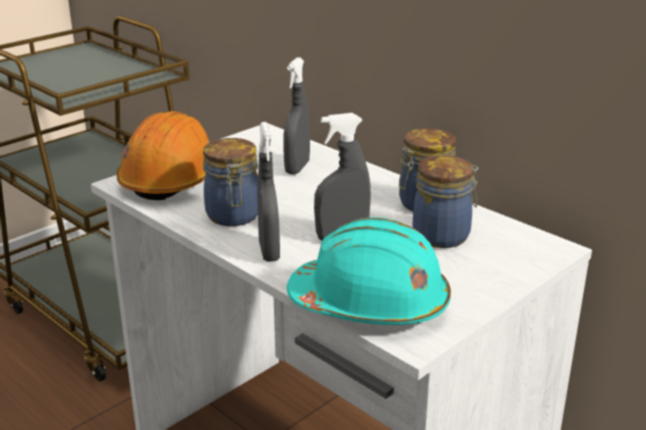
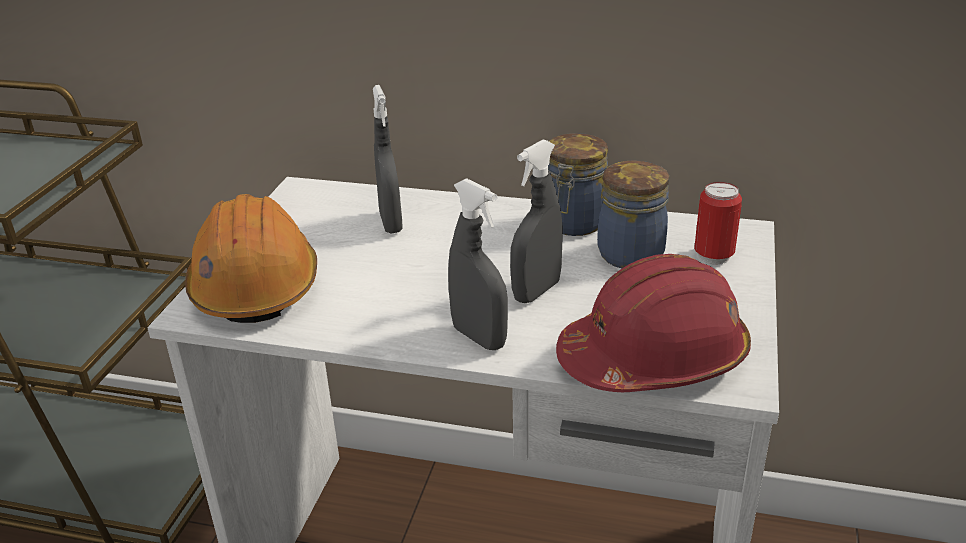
camera: 30 degrees left, 5 degrees up
jar [203,138,258,226] -> none
turquoise hard hat [286,217,451,325] -> red hard hat [556,254,751,392]
none -> can [694,182,742,264]

